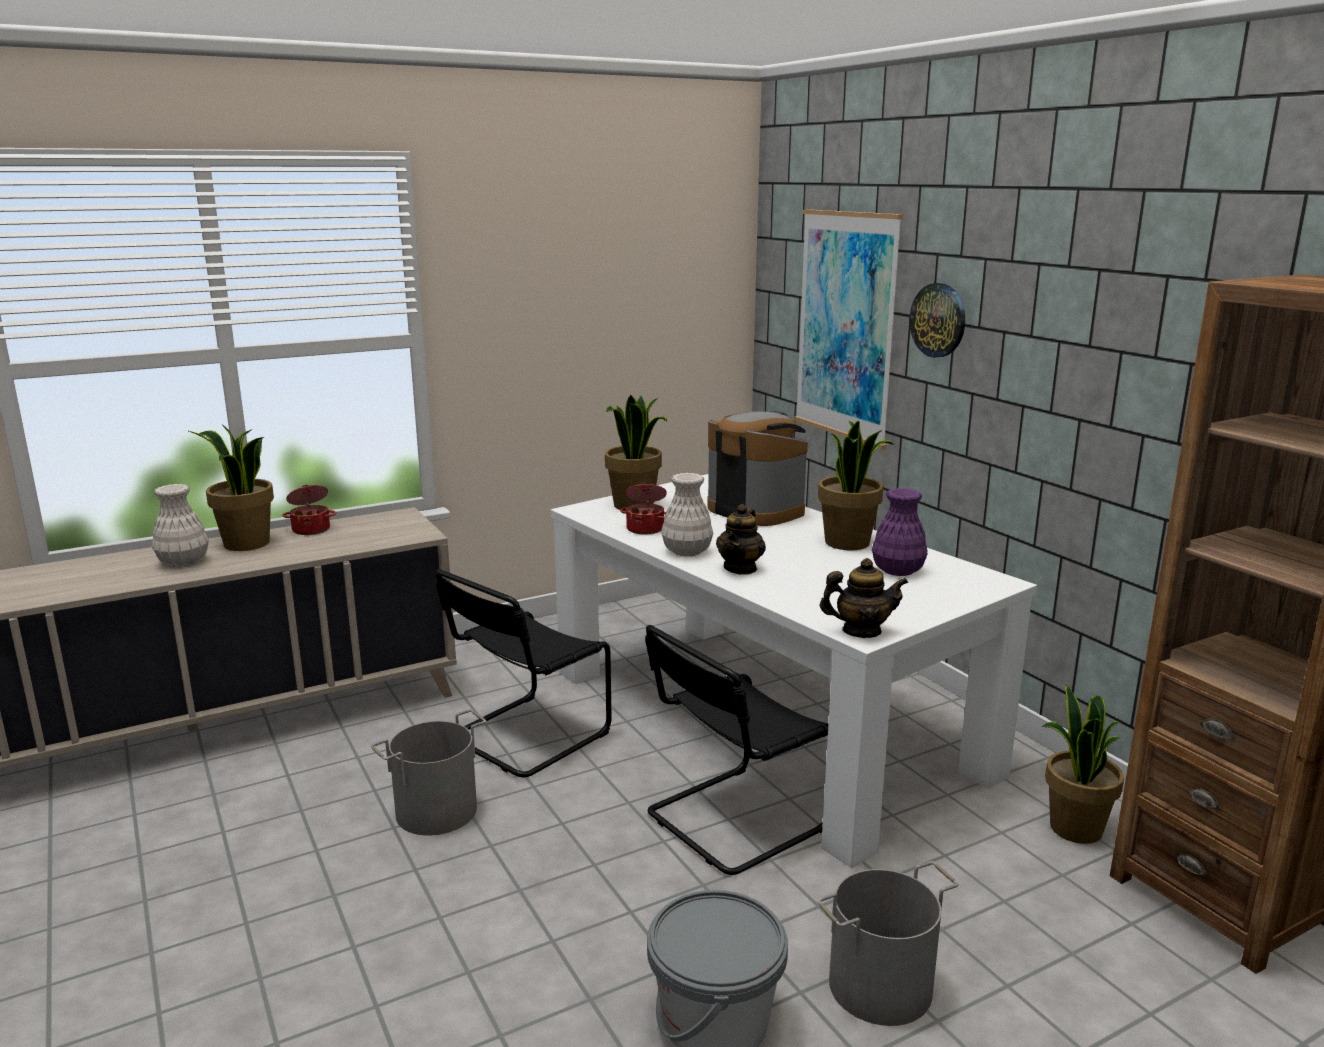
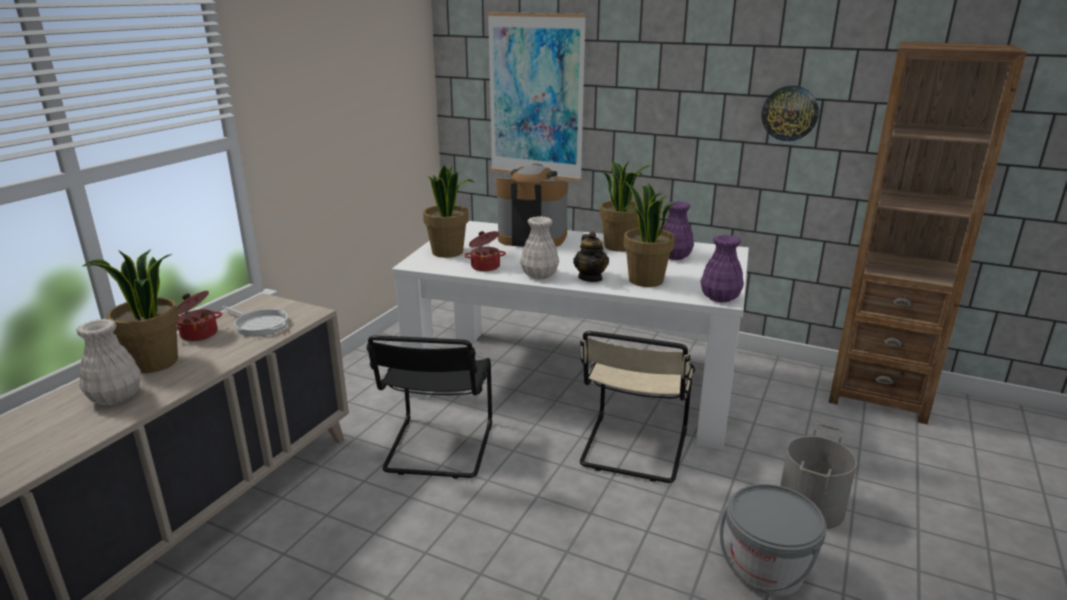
camera: 35 degrees left, 5 degrees up
grey bucket [371,709,486,835] -> none
black chair [645,625,829,875] -> beige chair [580,331,695,483]
teapot [820,558,908,638] -> purple vase [700,234,744,302]
wall clock [909,283,965,358] -> wall clock moved to [761,85,819,141]
potted plant [1042,684,1124,844] -> potted plant moved to [623,181,675,287]
none -> frying pan [222,306,288,336]

